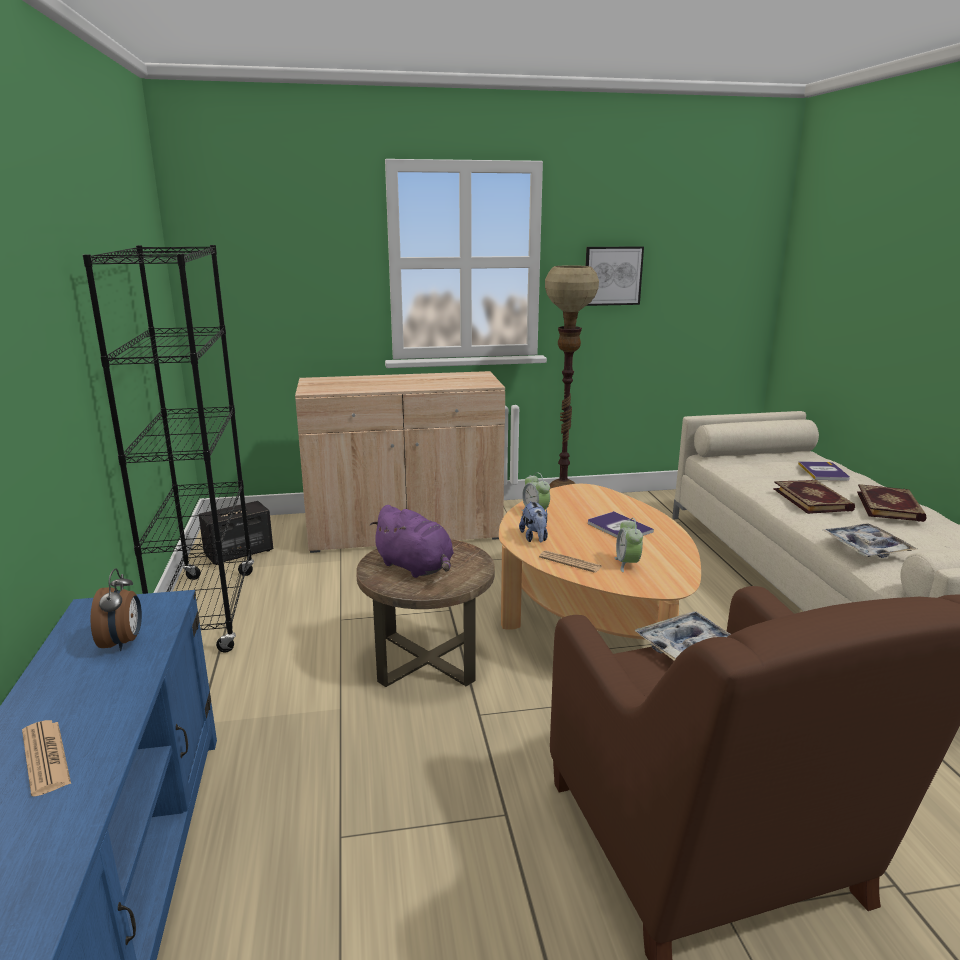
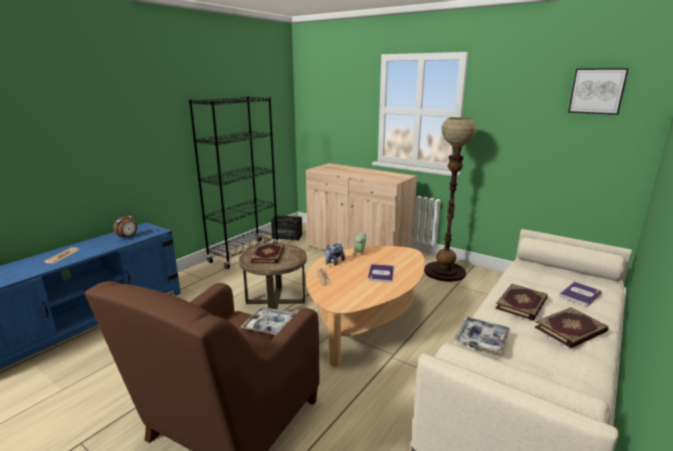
camera: 45 degrees right, 0 degrees up
purple plush toy [370,505,454,578] -> book [250,243,285,264]
picture [586,246,644,306] -> picture moved to [568,68,629,115]
alarm clock [615,518,643,572] -> none

